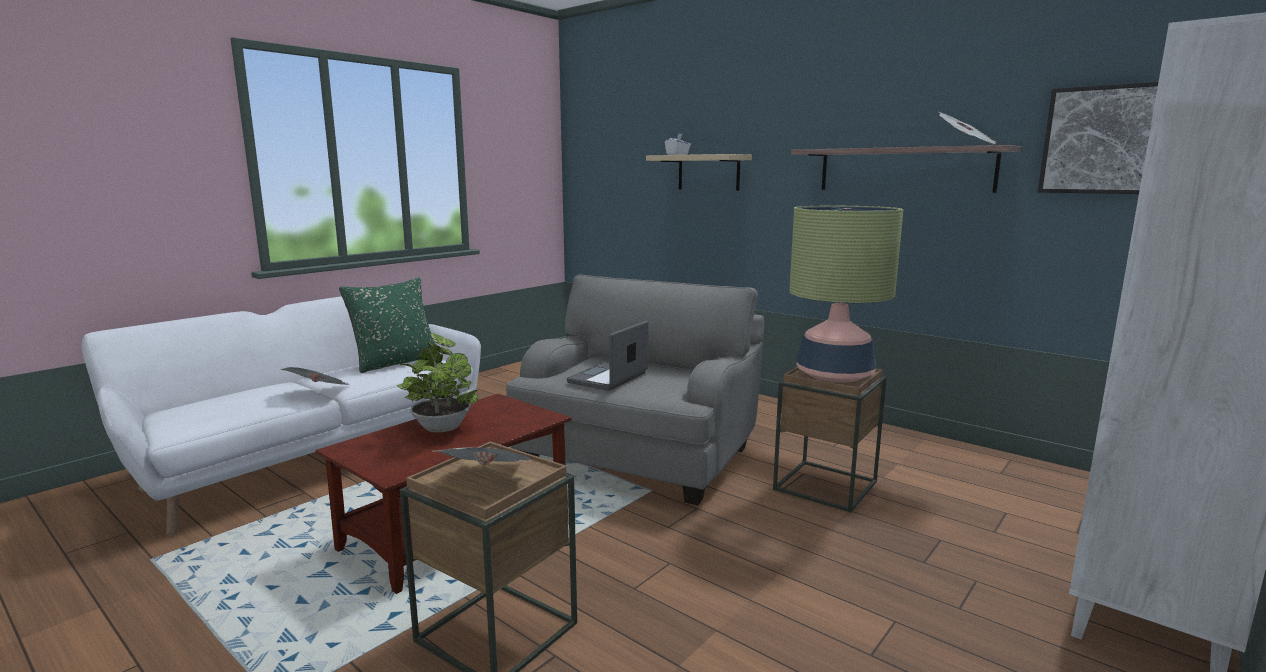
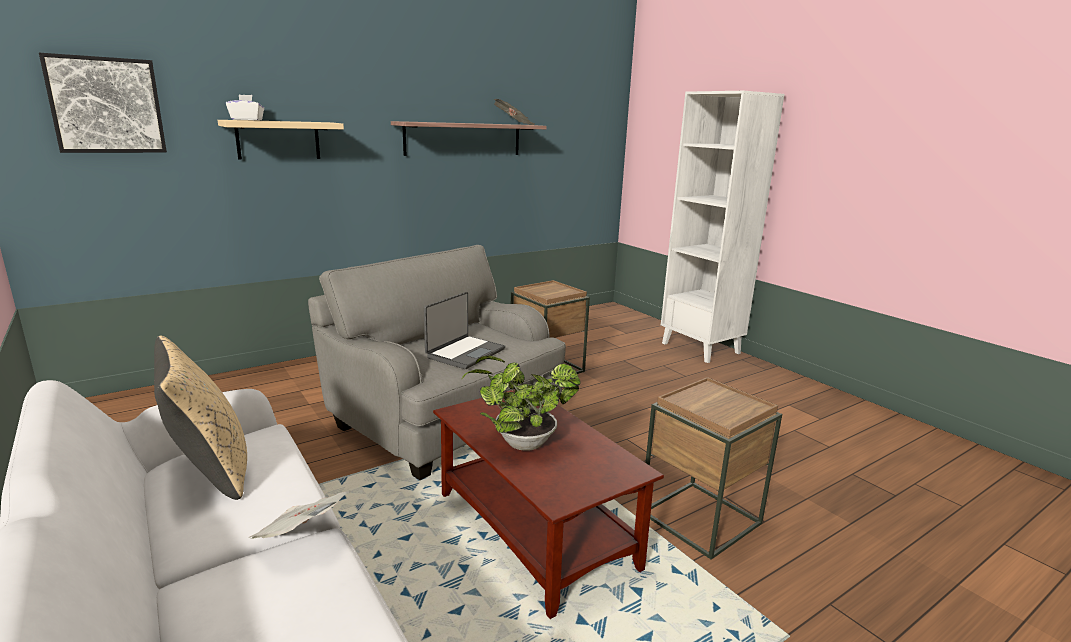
camera: 75 degrees left, 5 degrees up
green pillow [339,277,440,373] -> beige pillow [154,336,247,500]
newspaper [436,448,531,465] -> none
laptop [567,321,649,391] -> laptop turned 105 degrees counterclockwise [424,292,505,369]
table lamp [790,206,903,383] -> none
picture [1038,82,1158,194] -> picture moved to [39,53,167,153]

